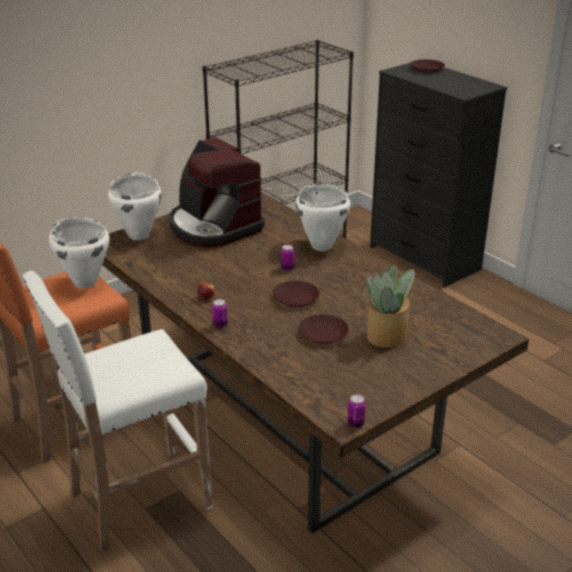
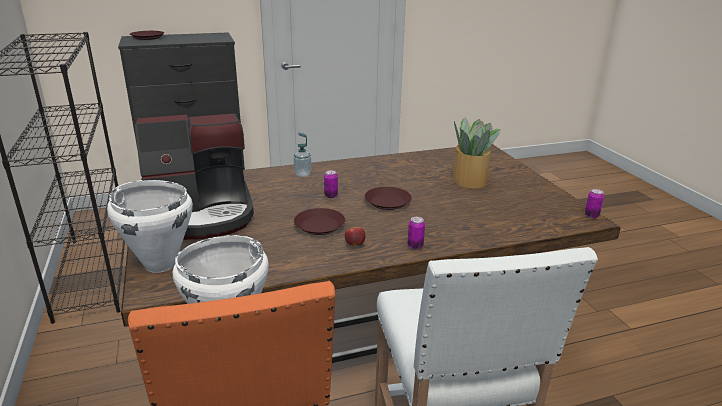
camera: 70 degrees left, 5 degrees down
white cooking pot [296,184,350,251] -> soap dispenser [294,133,311,177]
brown plate [299,314,349,344] -> brown plate moved to [294,208,345,235]

